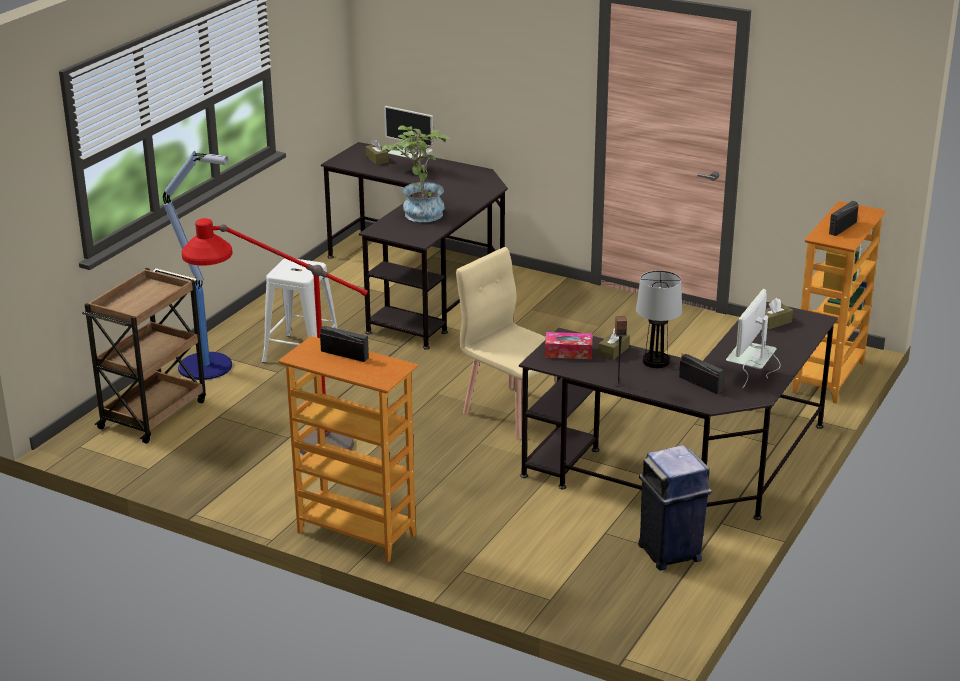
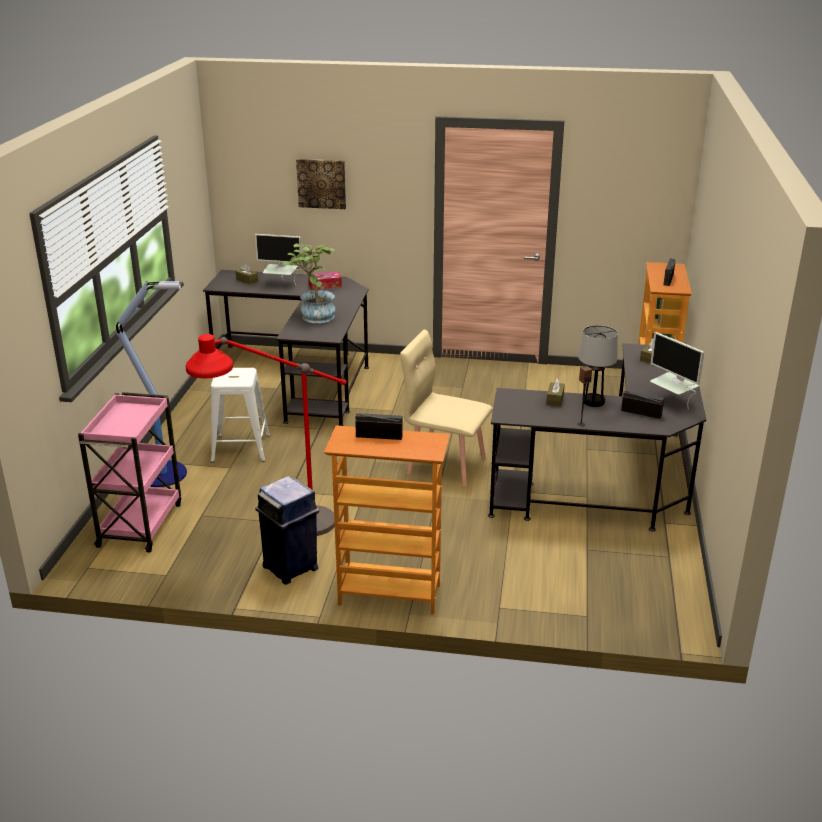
camera: 20 degrees left, 0 degrees up
brown cart [82,268,206,444] -> pink cart [78,392,181,552]
tissue box [545,332,593,359] -> tissue box moved to [308,272,342,290]
blue trash can [638,445,712,571] -> blue trash can moved to [255,476,319,585]
monitor [726,289,781,388] -> monitor turned 45 degrees counterclockwise [650,332,704,409]
none -> picture [296,159,346,209]

